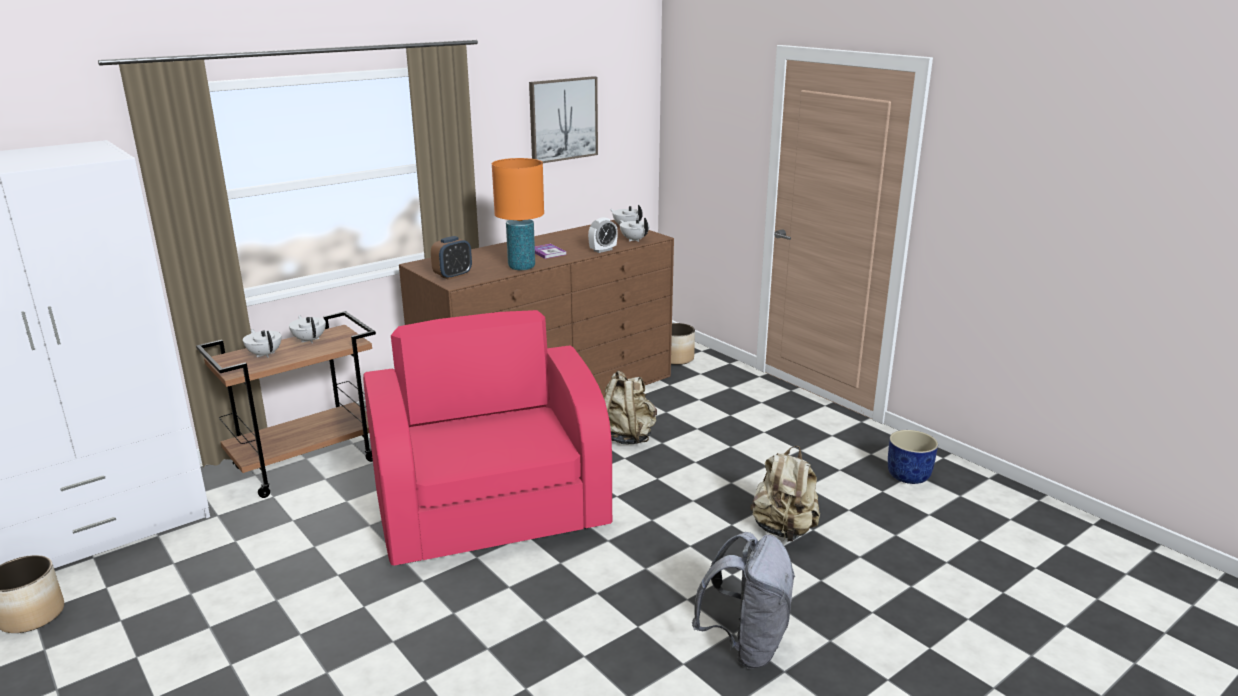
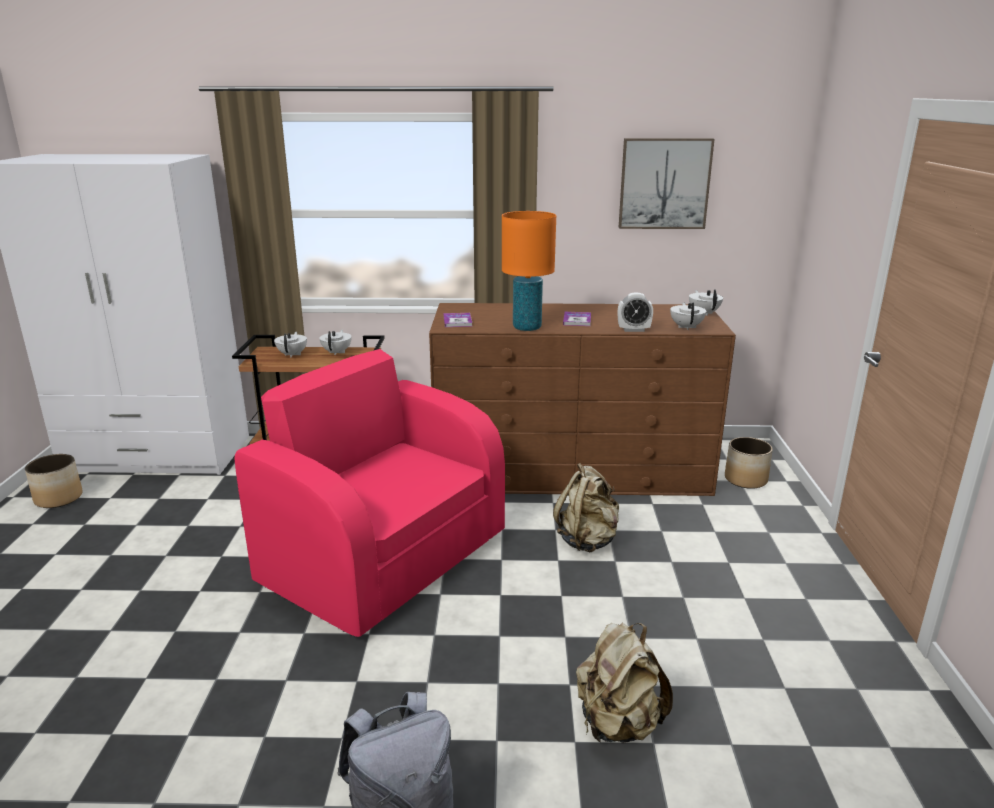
camera: 40 degrees right, 0 degrees up
pink armchair [363,310,612,566] -> pink armchair turned 75 degrees counterclockwise [235,349,505,637]
alarm clock [431,236,472,280] -> book [444,313,472,327]
blue planter [888,430,938,484] -> none

